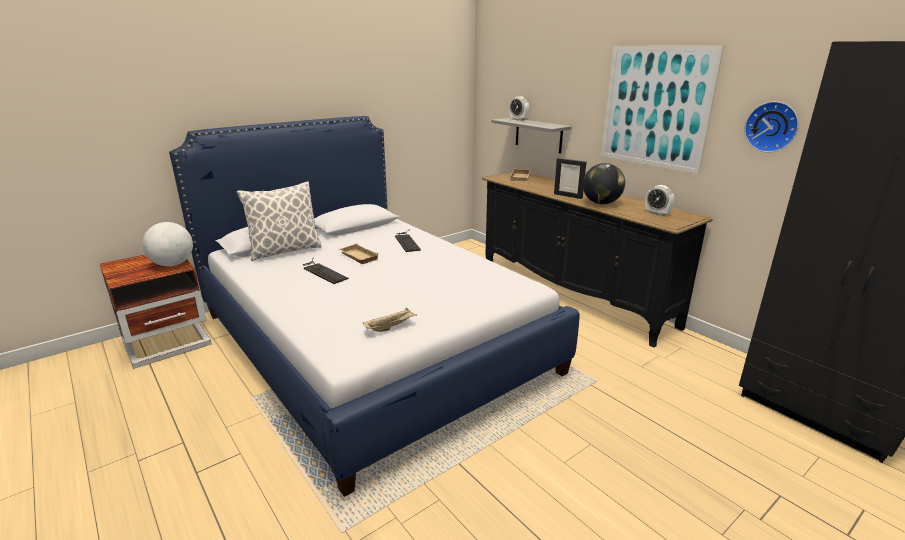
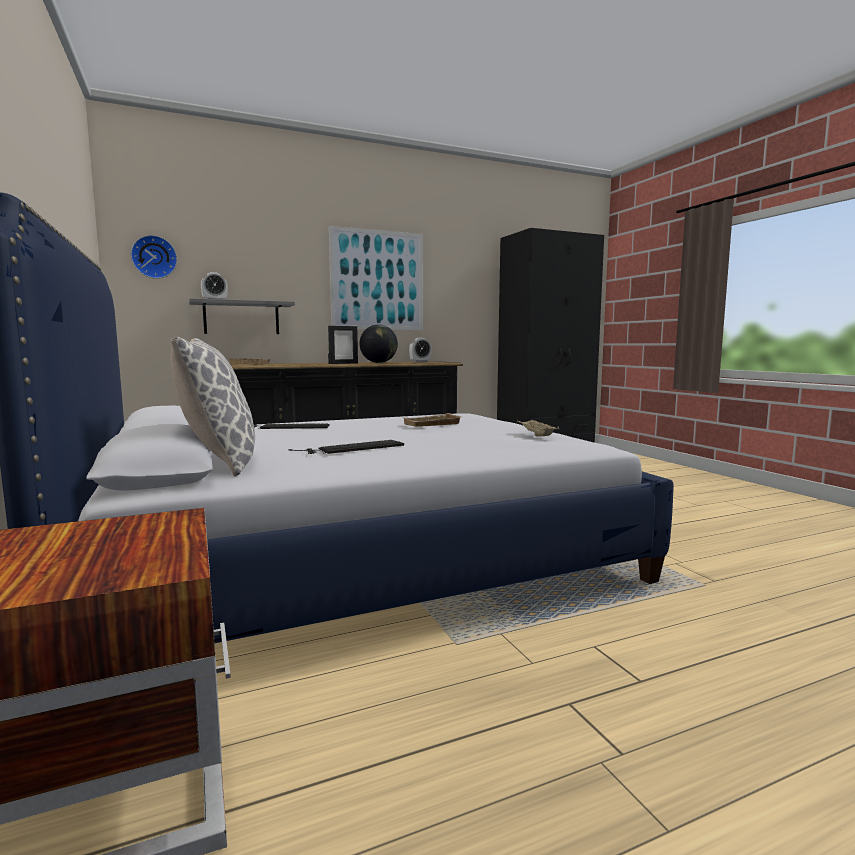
camera: 75 degrees left, 15 degrees down
globe [142,222,193,266] -> none
beige tray [338,244,380,264] -> beige tray moved to [404,413,461,427]
wall clock [744,101,799,153] -> wall clock moved to [131,235,177,279]

